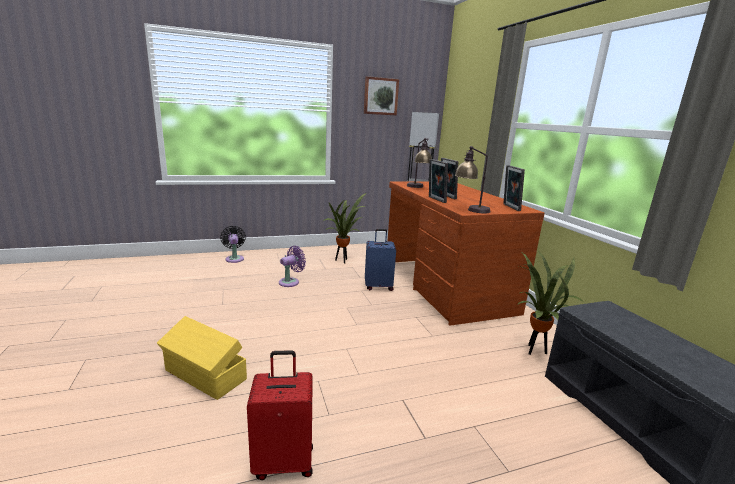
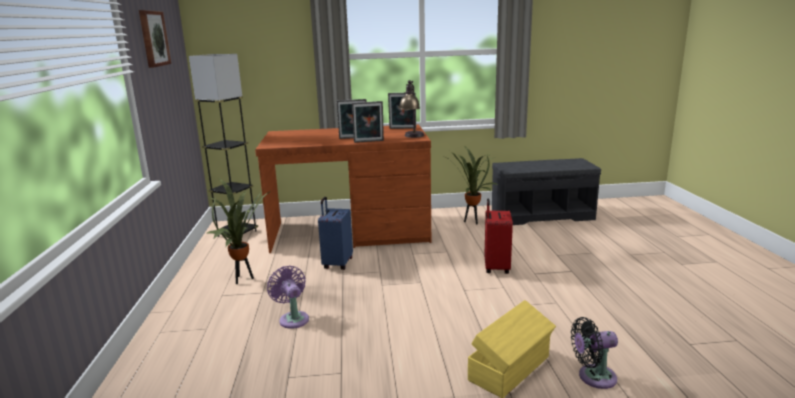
camera: 75 degrees left, 0 degrees up
black fan [220,226,246,263] -> black fan moved to [571,317,618,389]
red suitcase [247,350,313,480] -> red suitcase moved to [485,198,513,274]
table lamp [407,138,432,188] -> none

